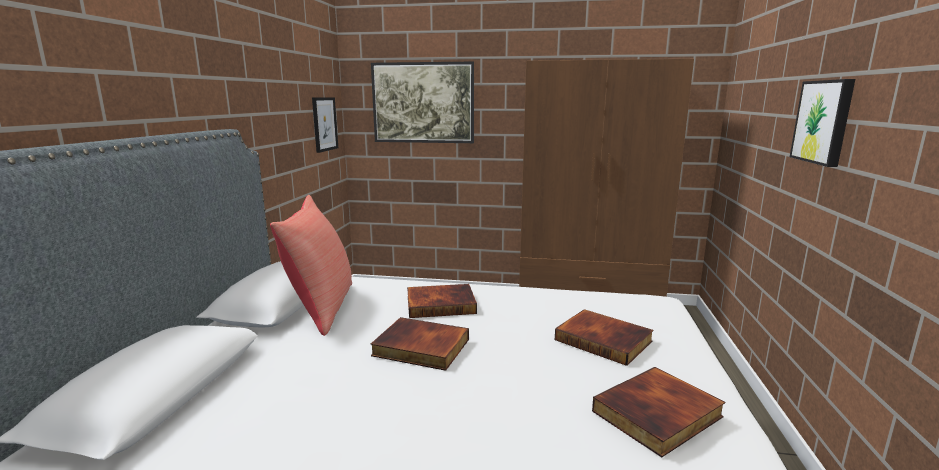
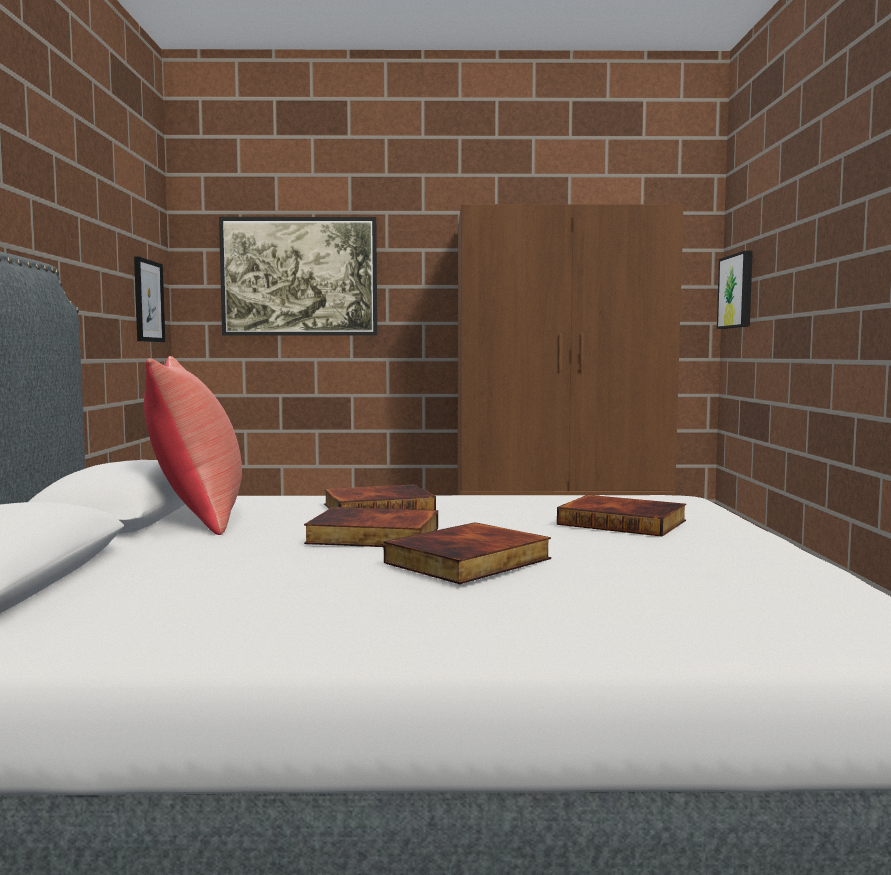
camera: 10 degrees left, 10 degrees down
book [592,367,725,458] -> book moved to [383,522,551,584]
picture [790,79,855,167] -> picture moved to [717,251,753,329]

